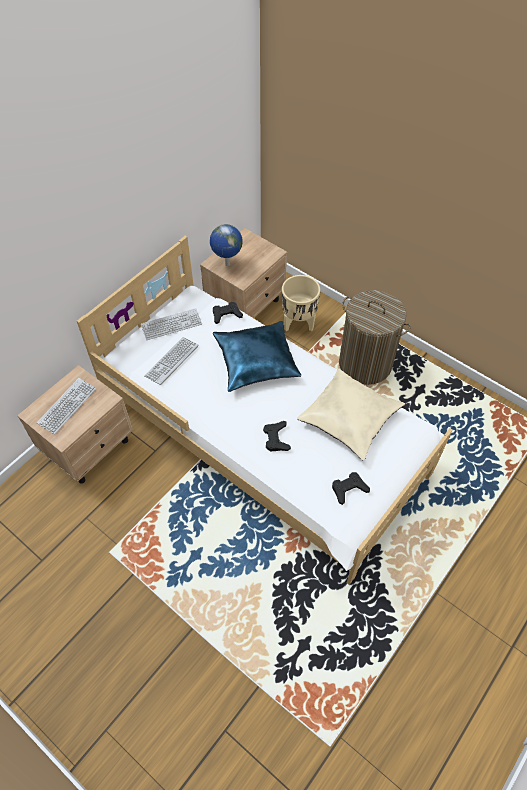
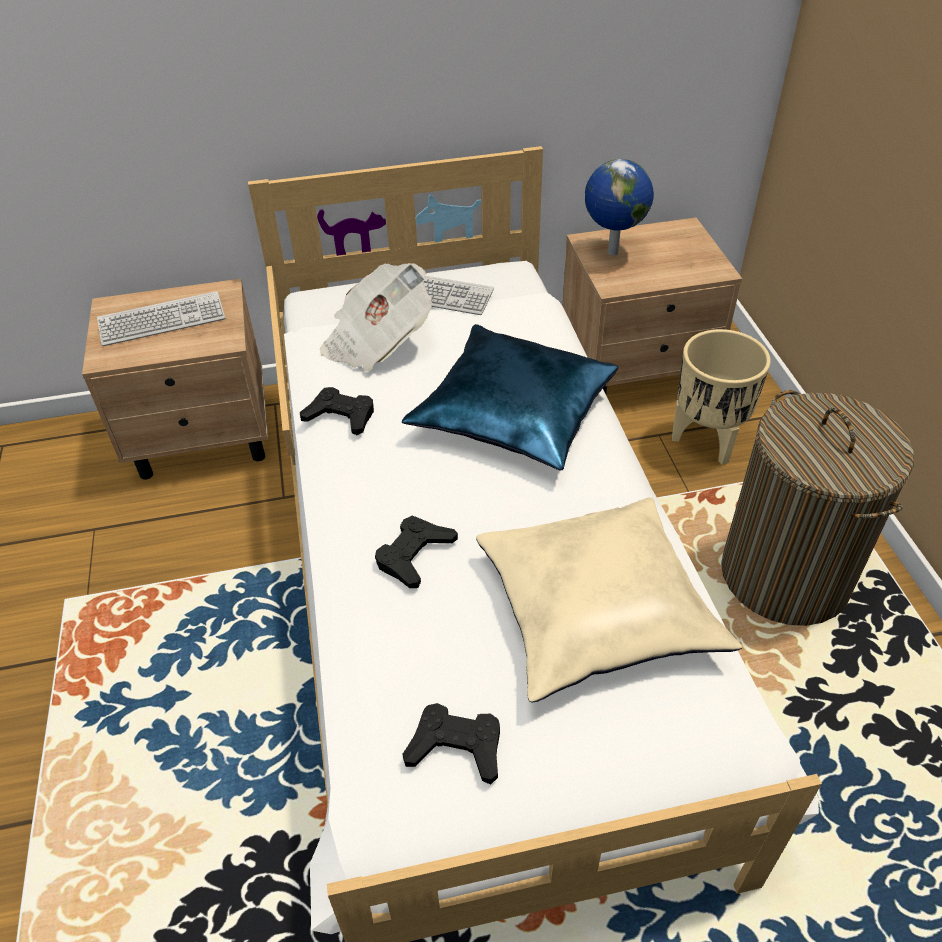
camera: 40 degrees right, 10 degrees down
keyboard [144,337,199,385] -> newspaper [320,263,432,371]
black game controller [213,302,243,324] -> black game controller moved to [300,387,374,435]

